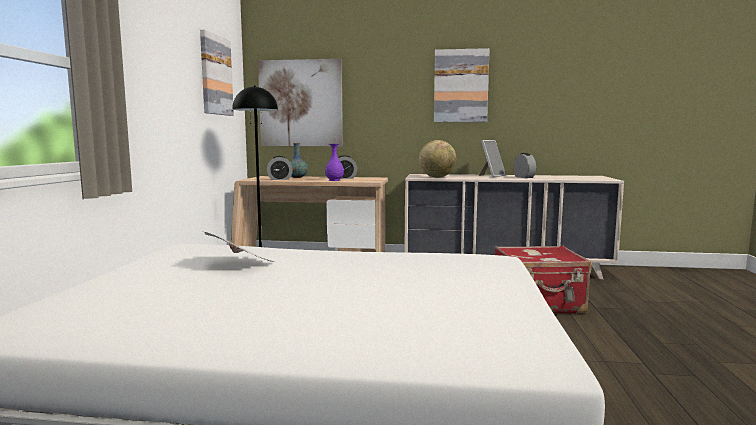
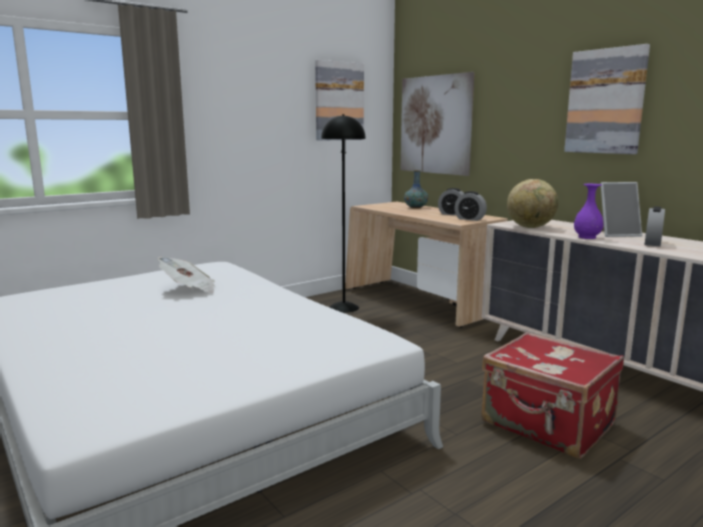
camera: 45 degrees right, 5 degrees up
alarm clock [267,156,293,180] -> alarm clock moved to [454,191,487,221]
purple vase [325,144,344,181] -> purple vase moved to [574,184,603,239]

